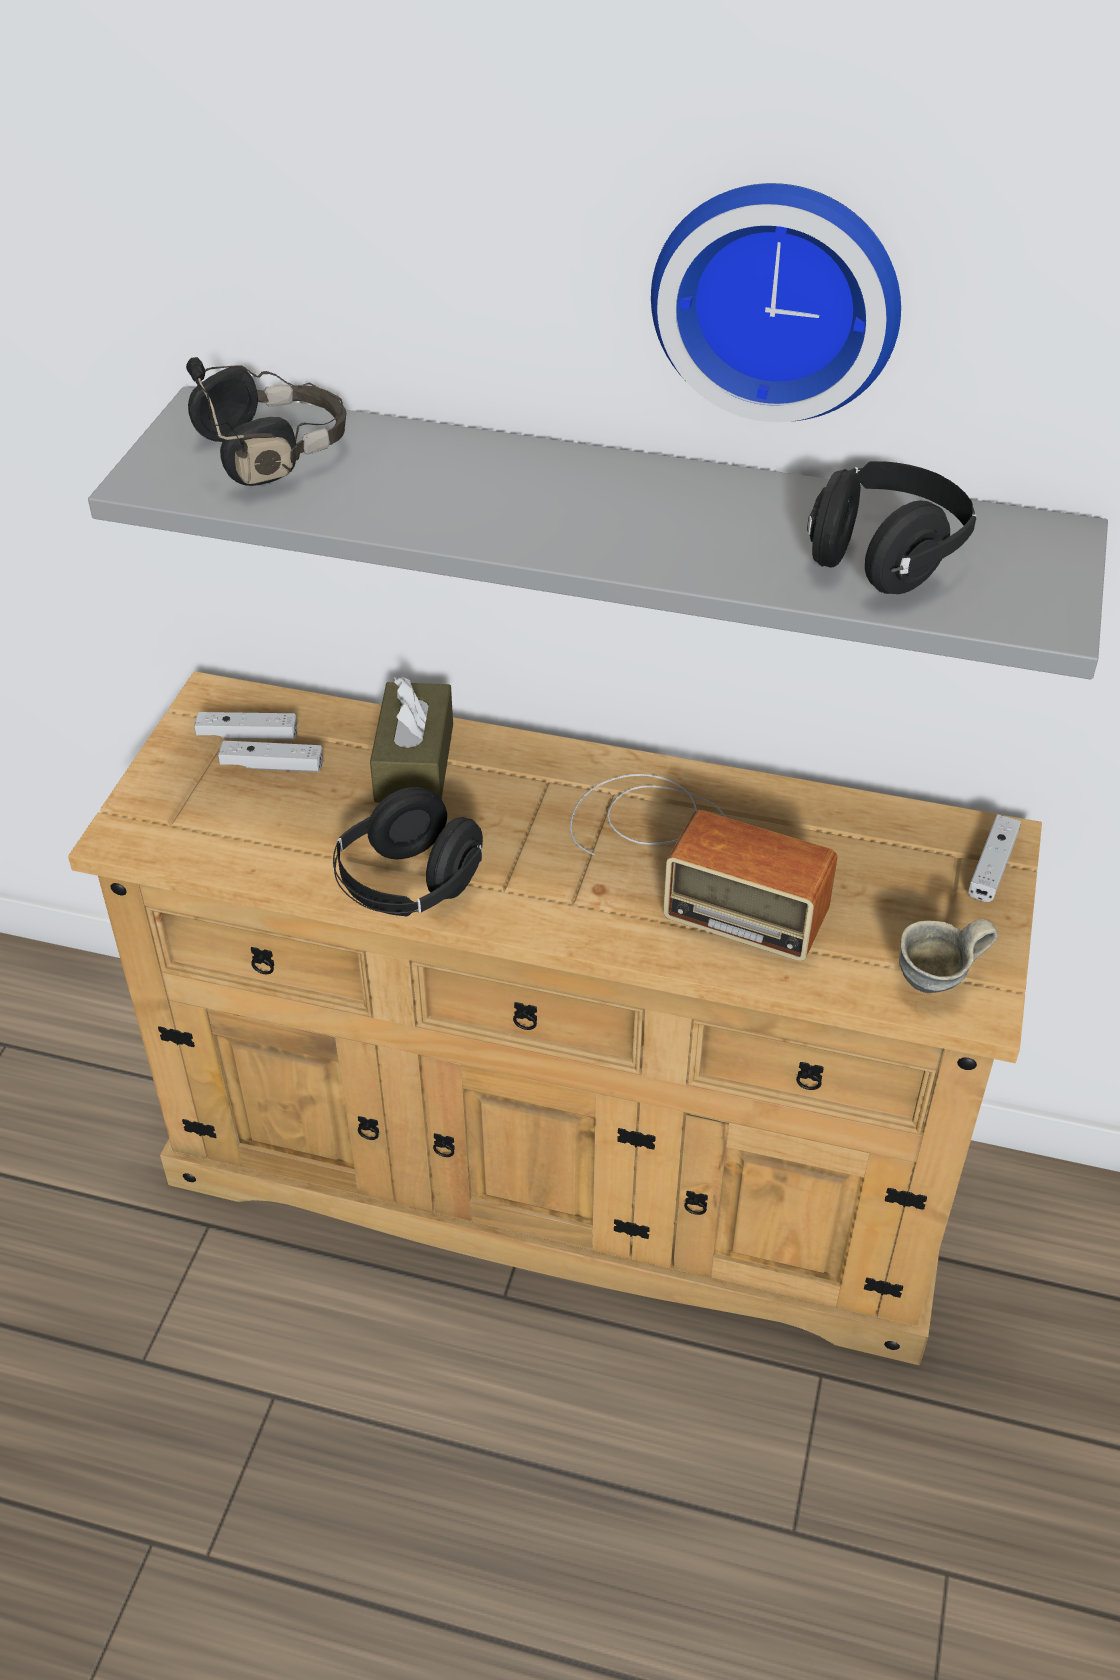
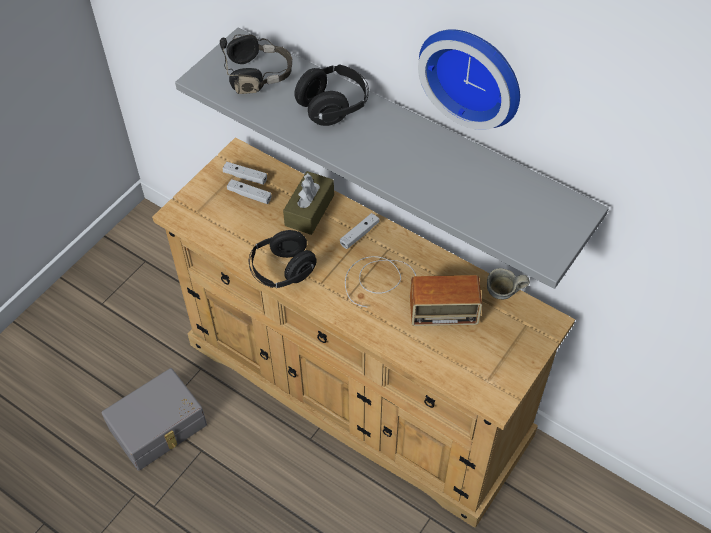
camera: 20 degrees right, 10 degrees up
radio [570,774,837,961] -> radio turned 45 degrees counterclockwise [345,256,482,326]
black headphones [807,461,977,594] -> black headphones moved to [294,64,369,126]
grey mug [899,919,998,993] -> grey mug moved to [487,268,530,299]
white game controller [968,814,1021,902] -> white game controller moved to [340,213,379,249]
none -> grey storage box [102,368,207,471]

